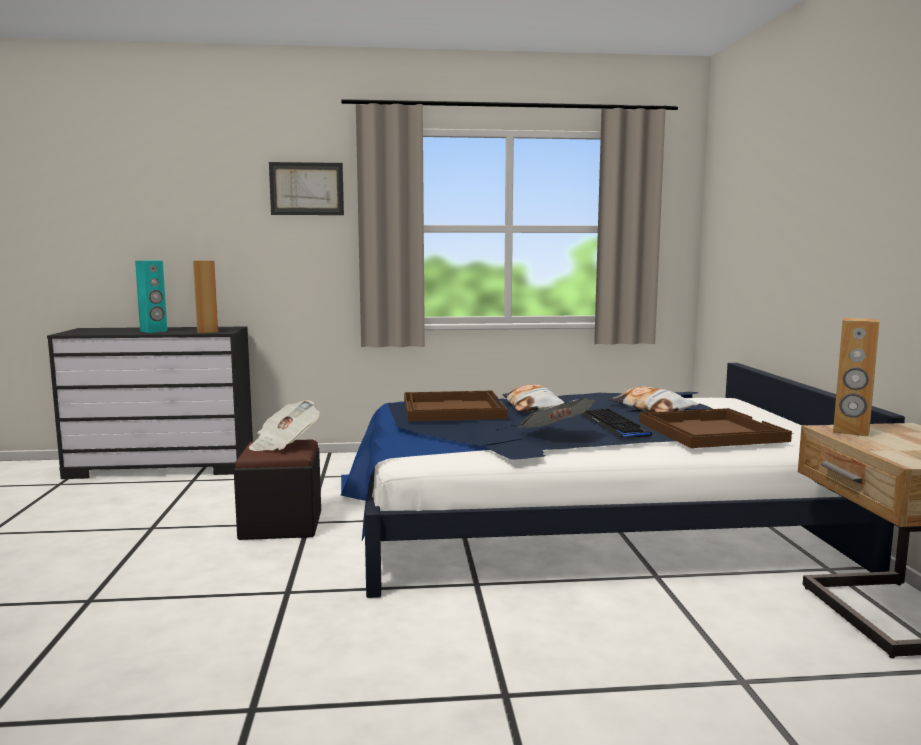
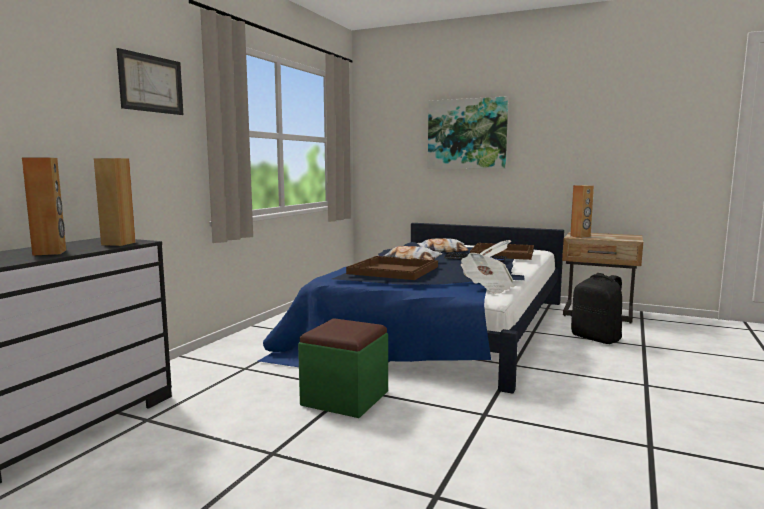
camera: 60 degrees left, 0 degrees up
turquoise speaker [135,261,167,333] -> brown speaker [22,157,66,256]
black ottoman [234,440,321,540] -> green ottoman [298,318,388,418]
newspaper [249,400,320,451] -> newspaper moved to [461,253,515,294]
none -> picture [428,96,508,169]
none -> black backpack [571,273,622,344]

